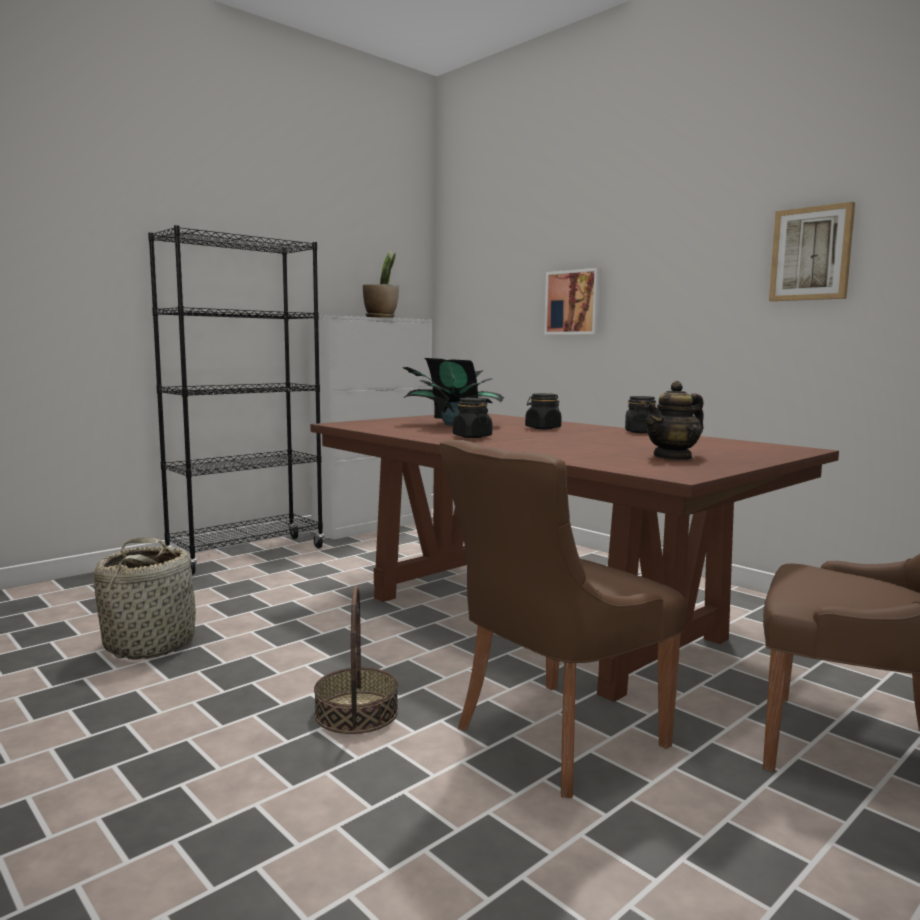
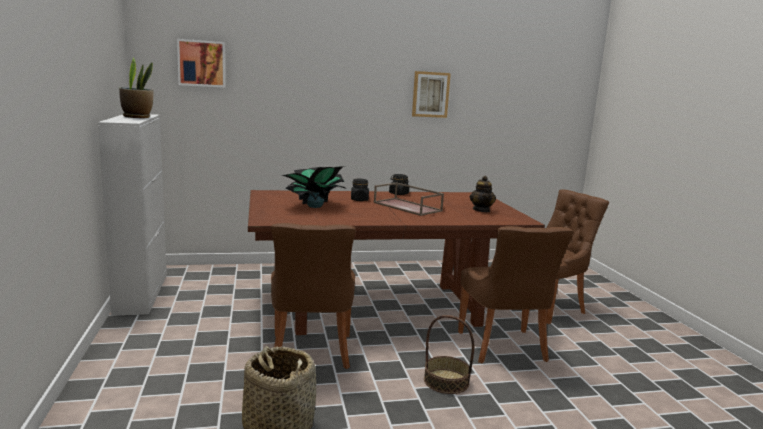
camera: 60 degrees left, 5 degrees up
black bookcase [148,225,324,575] -> none
black jar [453,398,492,438] -> none
picture [544,268,602,335] -> picture moved to [177,39,225,87]
none -> brown chair [271,223,356,369]
none -> brown tray [374,182,444,216]

